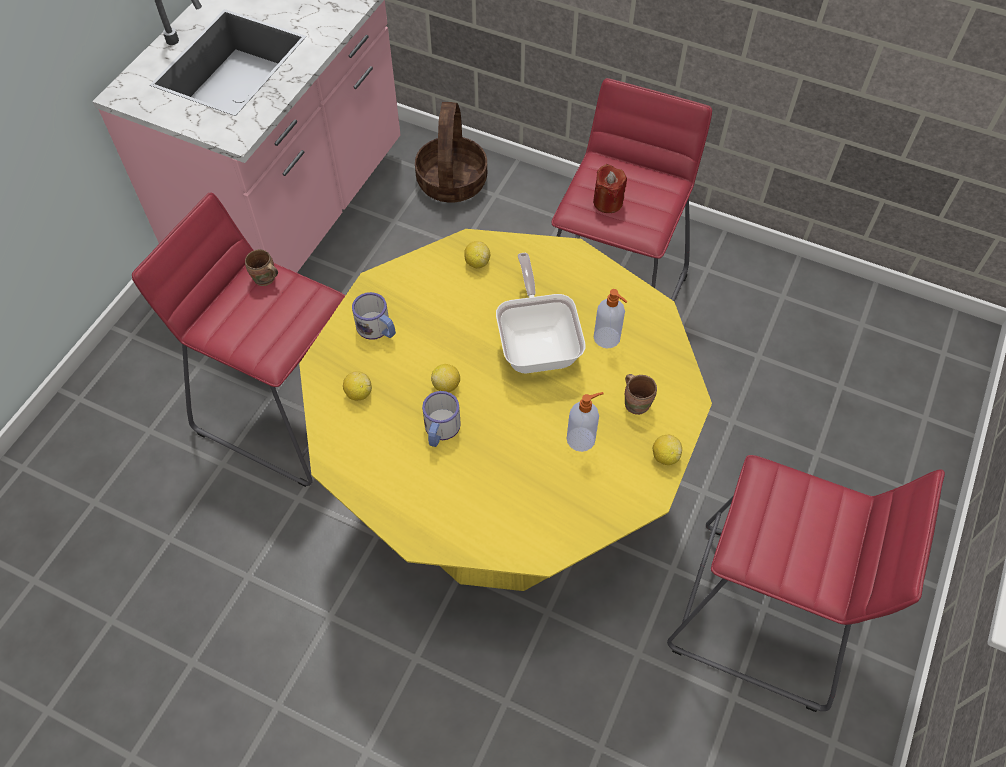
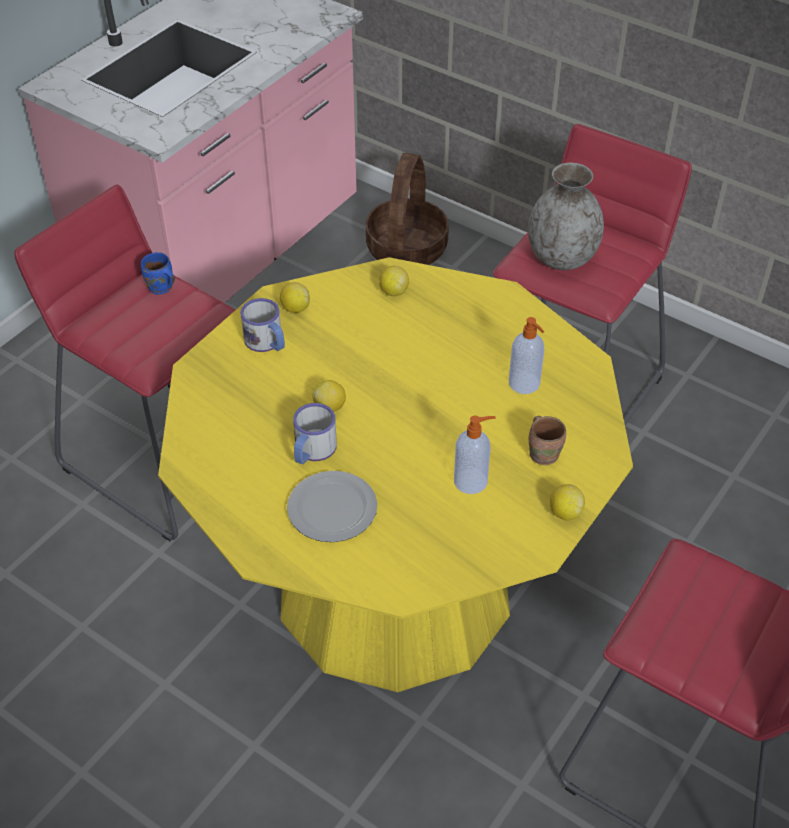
camera: 10 degrees right, 10 degrees down
brown mug [245,249,278,286] -> blue mug [141,252,175,294]
lemon [343,371,372,400] -> lemon moved to [280,282,310,313]
frying pan [496,253,585,373] -> none
red candle [593,164,627,213] -> grey vase [528,163,604,270]
none -> plate [287,471,377,542]

